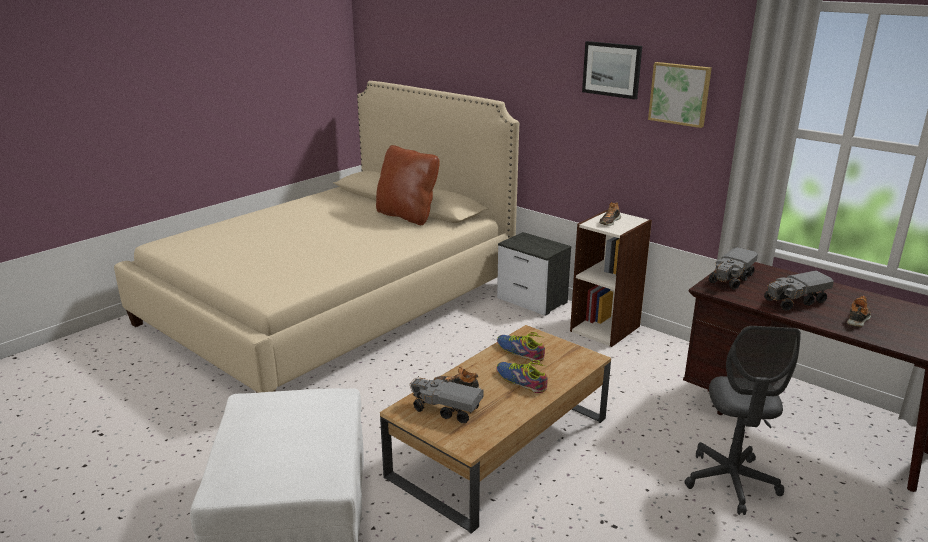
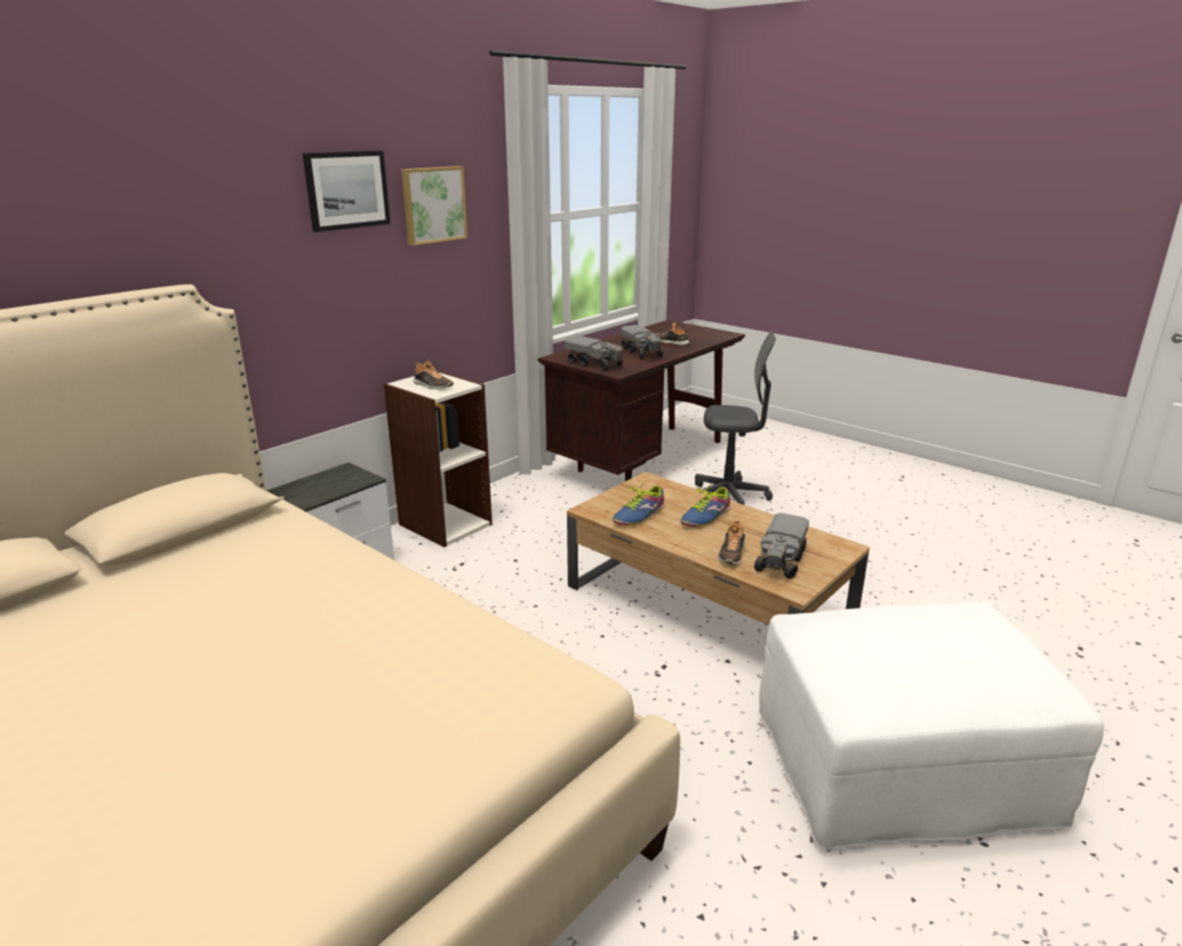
camera: 90 degrees left, 0 degrees up
brown pillow [376,145,440,225] -> none

